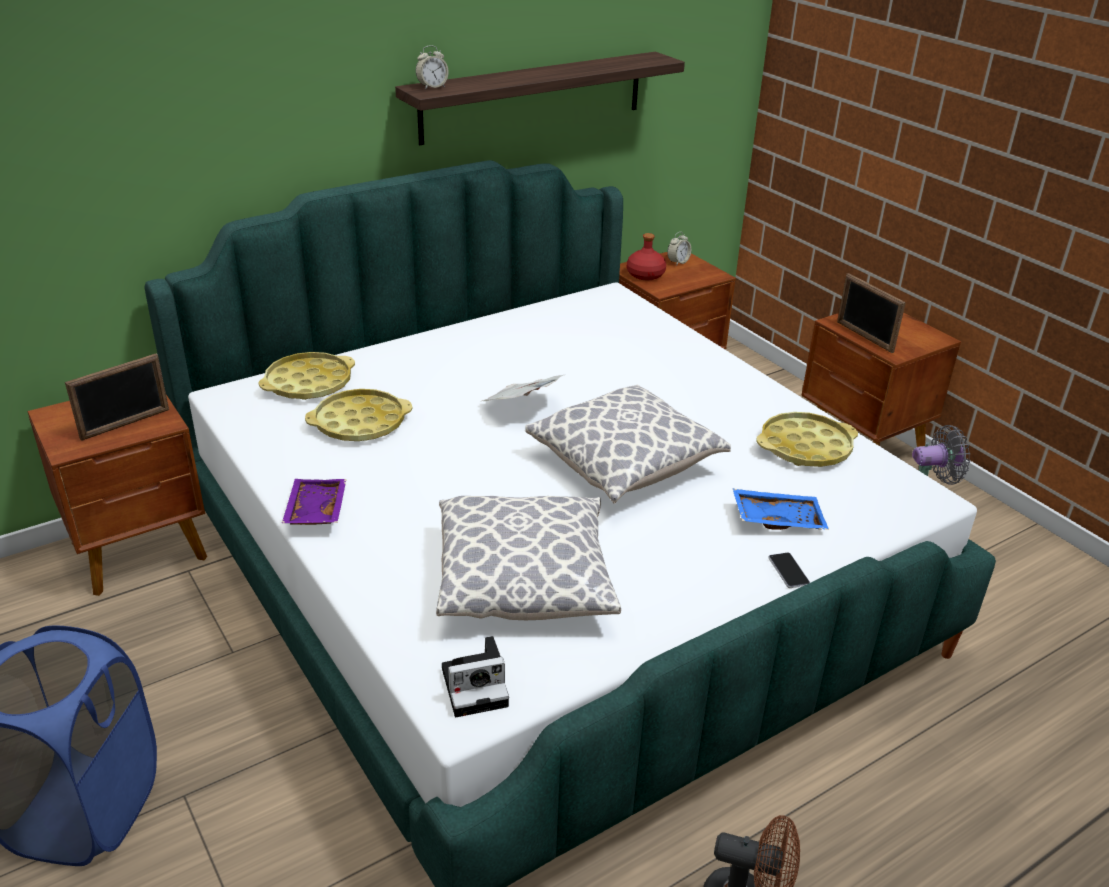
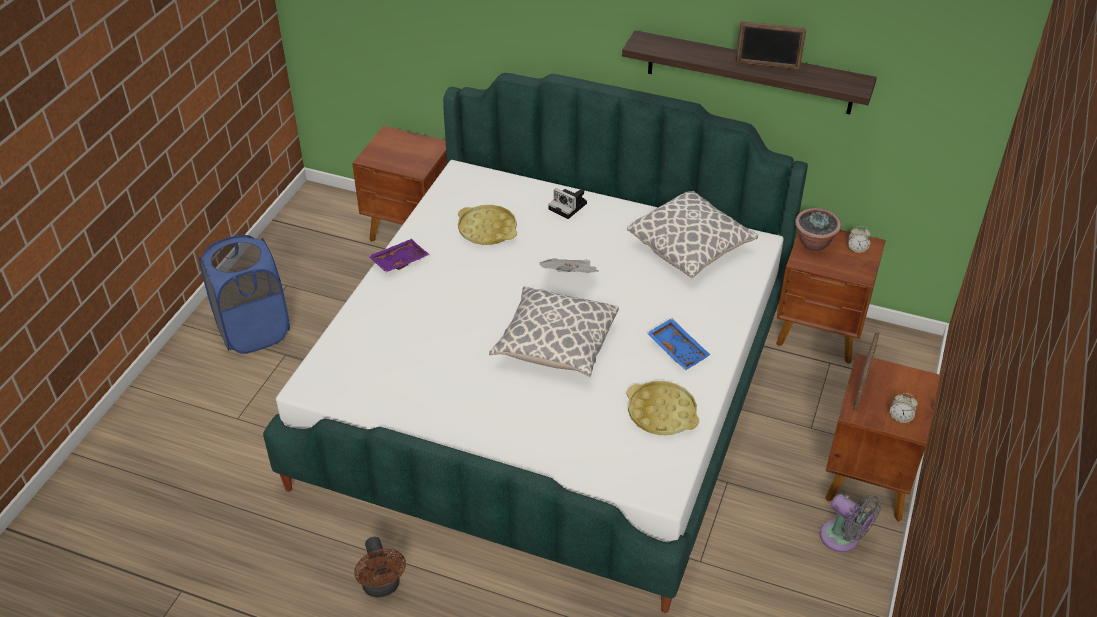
camera: 55 degrees right, 10 degrees up
picture frame [65,354,169,441] -> picture frame moved to [735,21,807,70]
yellow tray [258,352,355,400] -> none
alarm clock [416,45,449,90] -> alarm clock moved to [890,393,918,423]
pillow [436,496,621,620] -> pillow moved to [627,191,758,278]
camera [442,636,509,717] -> camera moved to [548,188,587,219]
red bottle [627,233,666,280] -> potted plant [795,208,841,251]
blue tray [733,489,829,530] -> blue tray moved to [647,318,710,371]
phone [768,553,810,588] -> none

